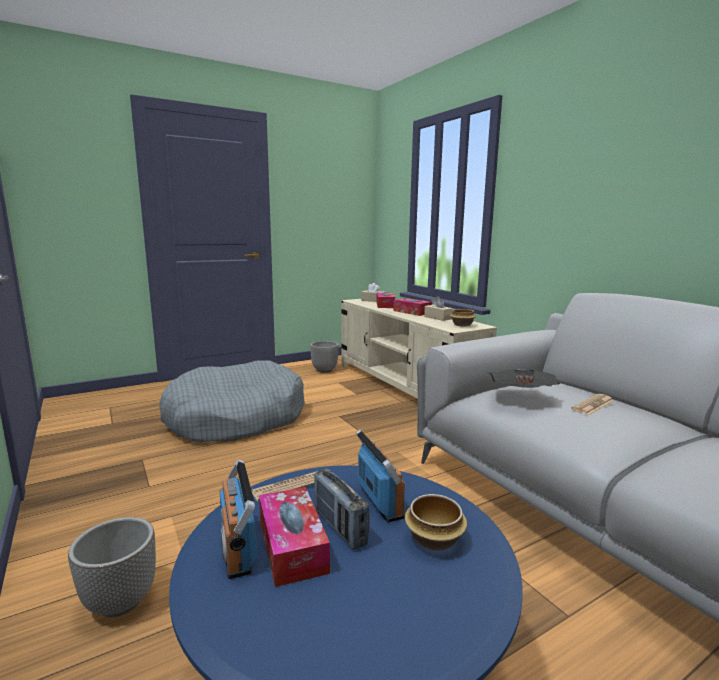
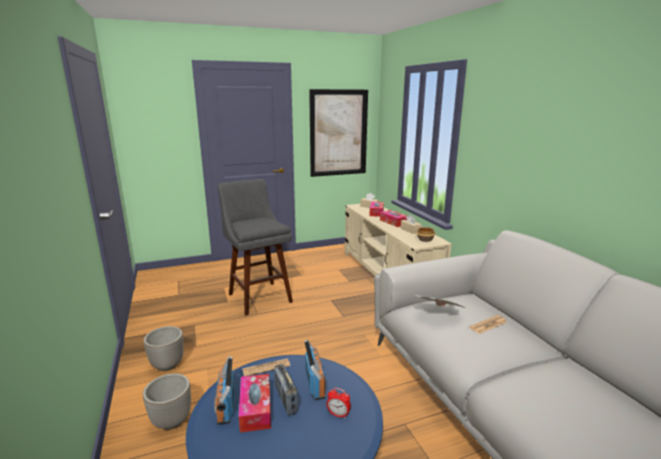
camera: 10 degrees right, 5 degrees up
grey dog bed [159,360,305,442] -> grey stool [218,179,293,316]
planter [310,341,339,373] -> planter moved to [144,326,184,371]
bowl [405,494,467,551] -> alarm clock [326,388,351,418]
none -> picture [309,89,368,177]

